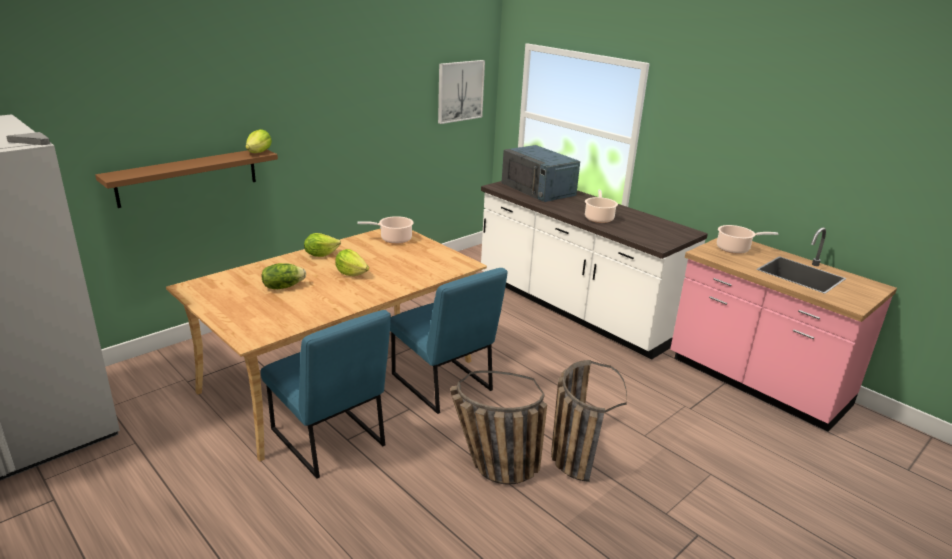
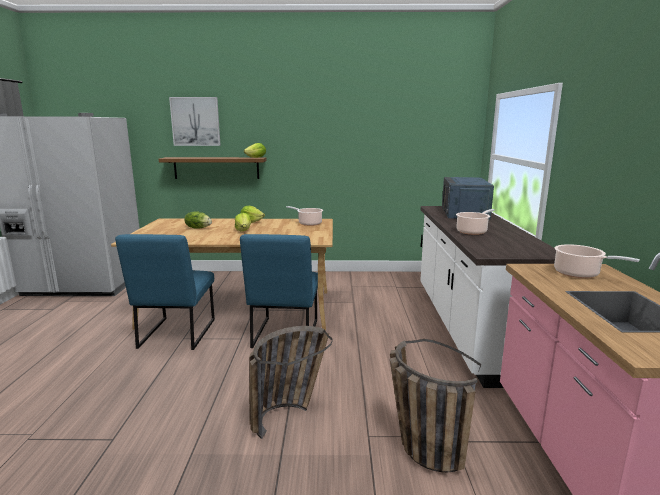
camera: 45 degrees right, 10 degrees down
picture [438,60,485,124] -> picture moved to [169,97,221,146]
basket [450,371,547,485] -> basket moved to [390,339,481,472]

